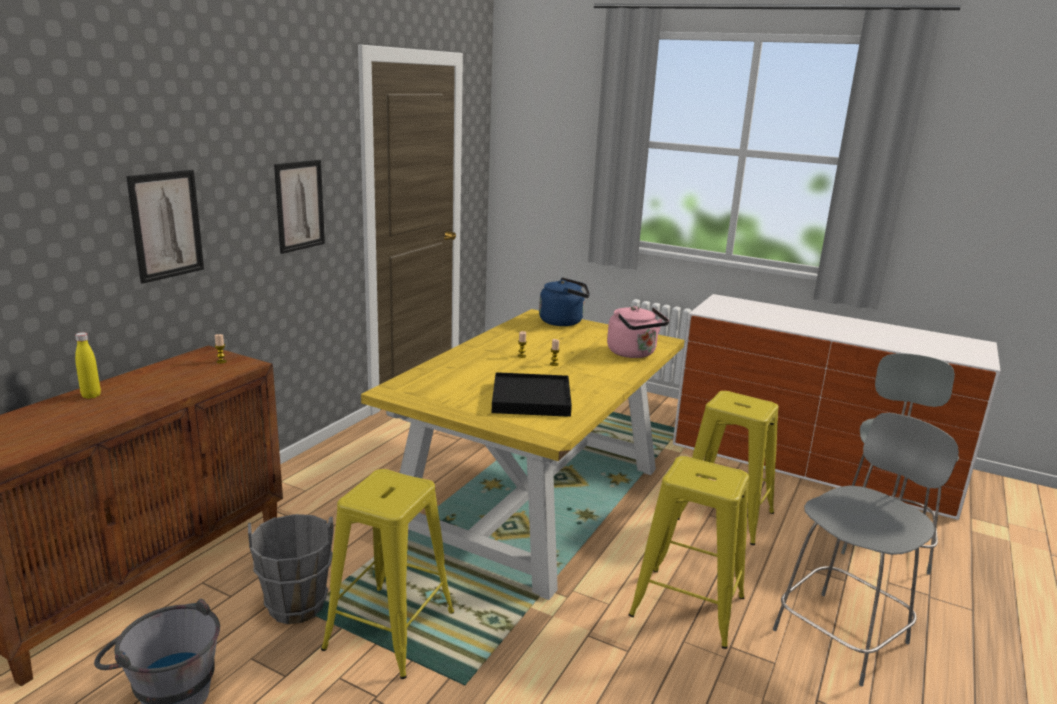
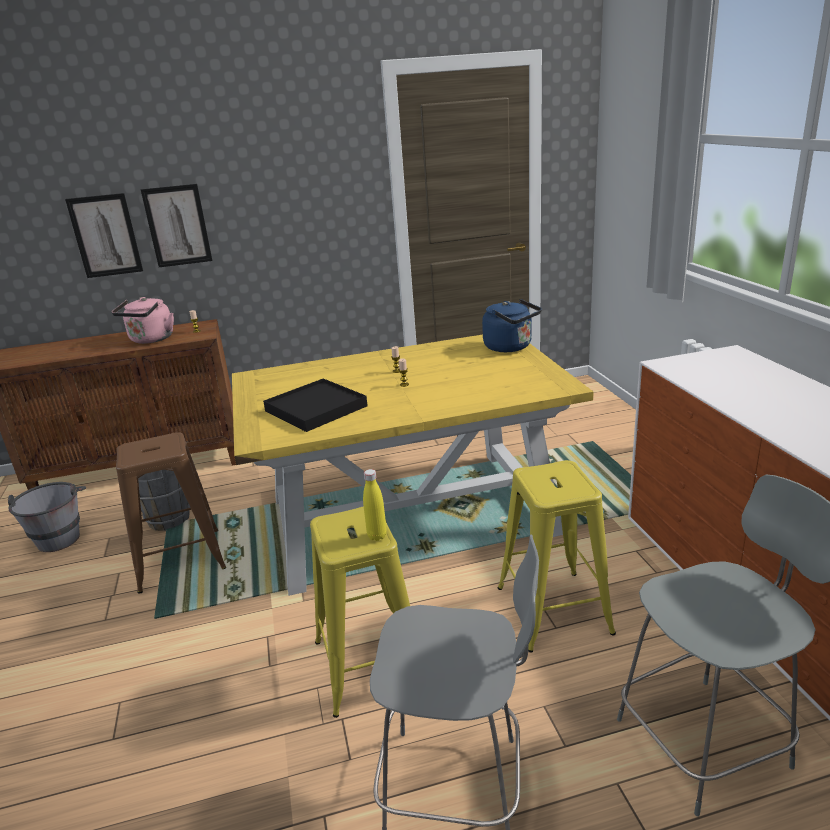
camera: 50 degrees right, 5 degrees up
yellow bottle [75,332,101,399] -> yellow bottle moved to [363,469,387,541]
picture [274,160,325,254] -> picture moved to [65,193,143,278]
yellow stool [321,469,454,679] -> brown stool [116,432,226,594]
pink kettle [607,306,669,358] -> pink kettle moved to [112,297,174,344]

